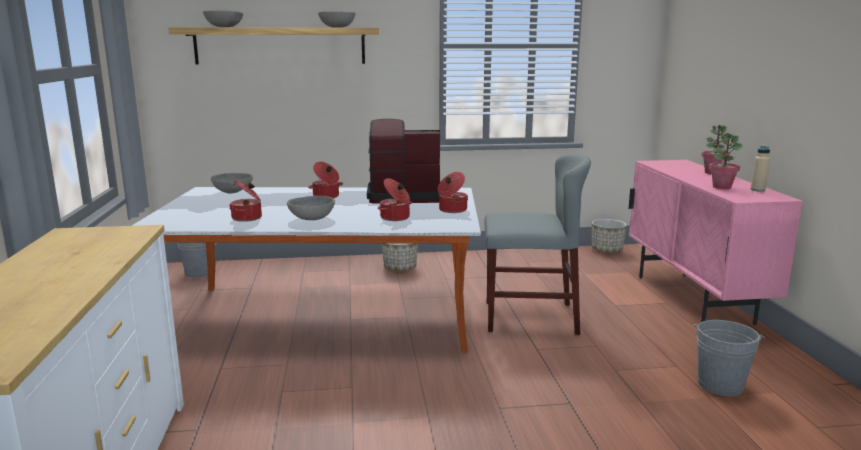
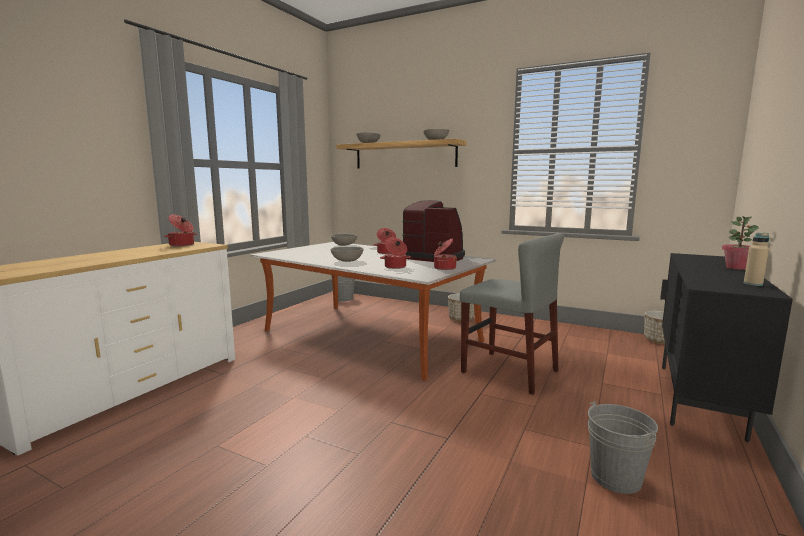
camera: 35 degrees right, 5 degrees down
cooking pot [229,180,262,222] -> cooking pot moved to [164,214,197,247]
pink cabinet [628,160,803,325] -> black cabinet [660,253,793,442]
potted plant [709,134,743,189] -> none

